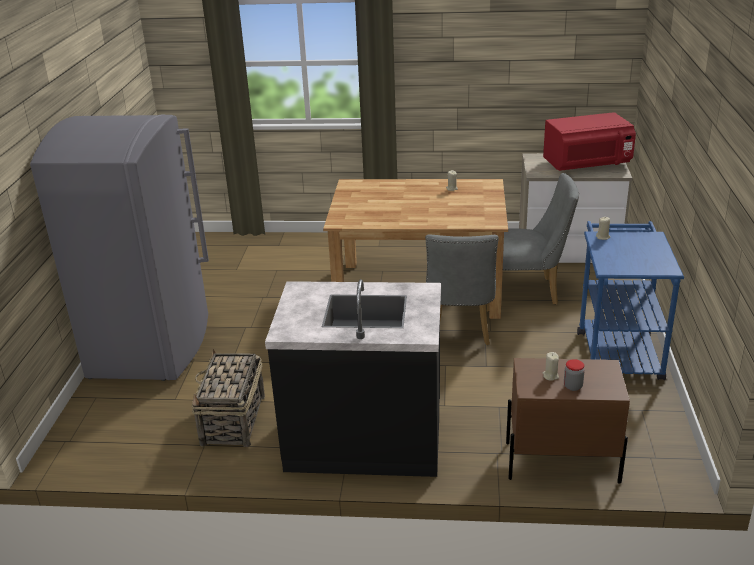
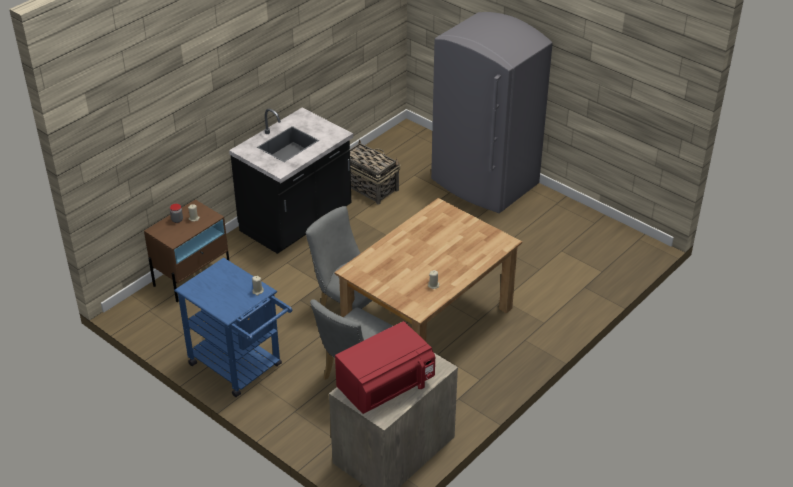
camera: 125 degrees right, 10 degrees up
red microwave [543,112,636,171] -> red microwave turned 150 degrees counterclockwise [335,321,435,414]

